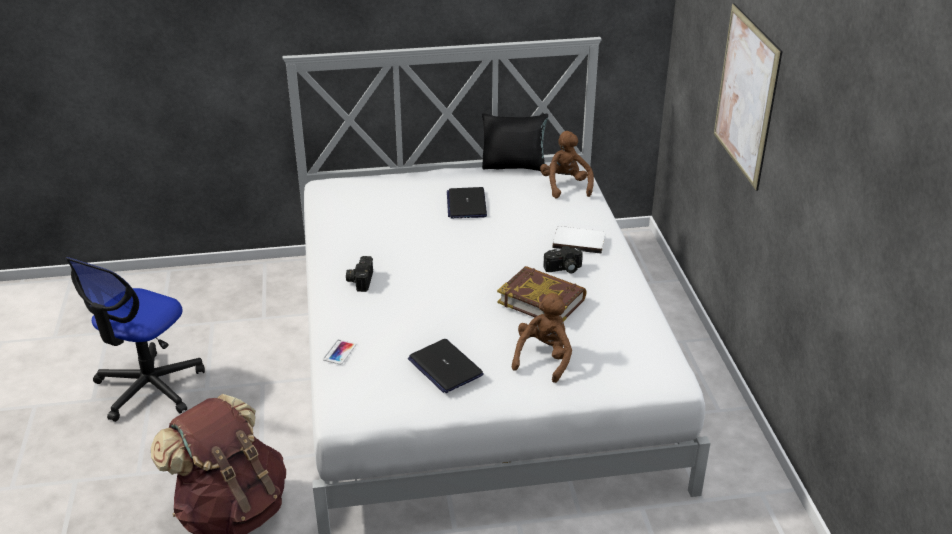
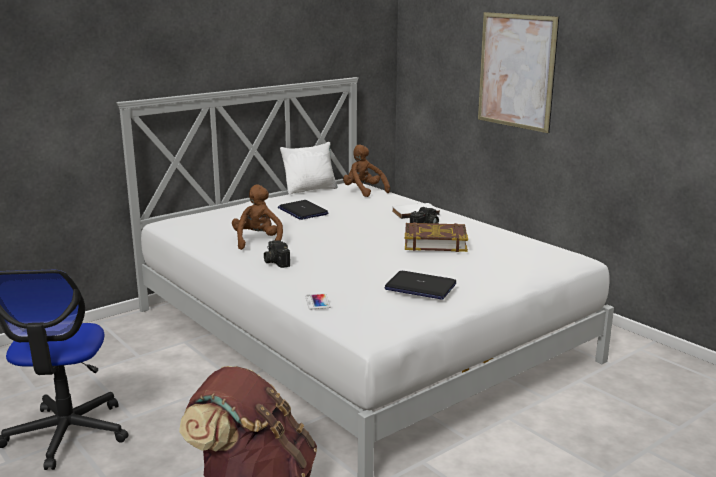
camera: 30 degrees left, 15 degrees down
black pillow [482,113,548,171] -> white pillow [280,142,338,194]
brown plush toy [512,293,572,383] -> brown plush toy moved to [232,184,283,250]

